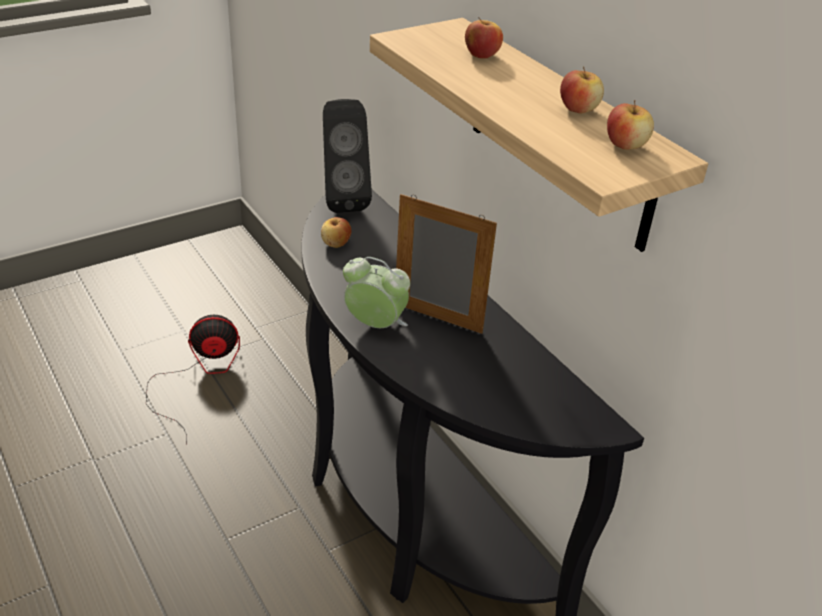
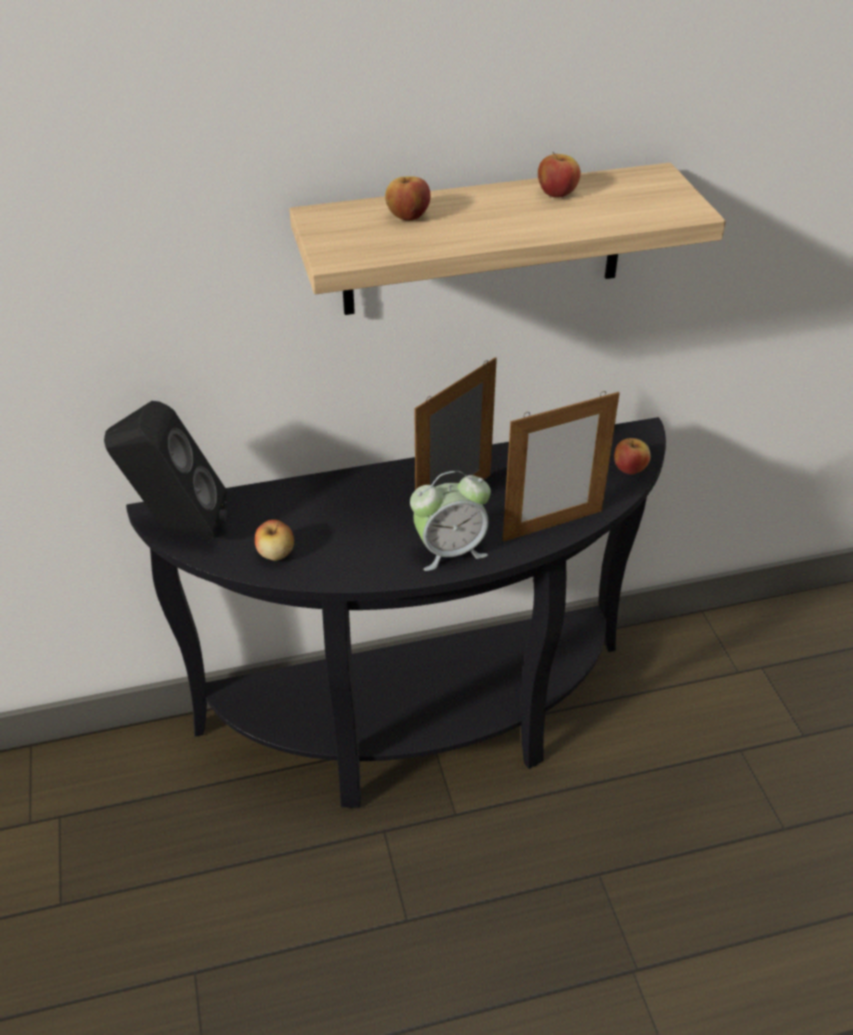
camera: 70 degrees left, 5 degrees up
fan [146,315,240,445] -> none
alarm clock [343,257,410,328] -> alarm clock turned 150 degrees counterclockwise [410,470,491,571]
apple [607,100,654,150] -> apple moved to [614,438,651,474]
none -> picture frame [503,391,620,542]

